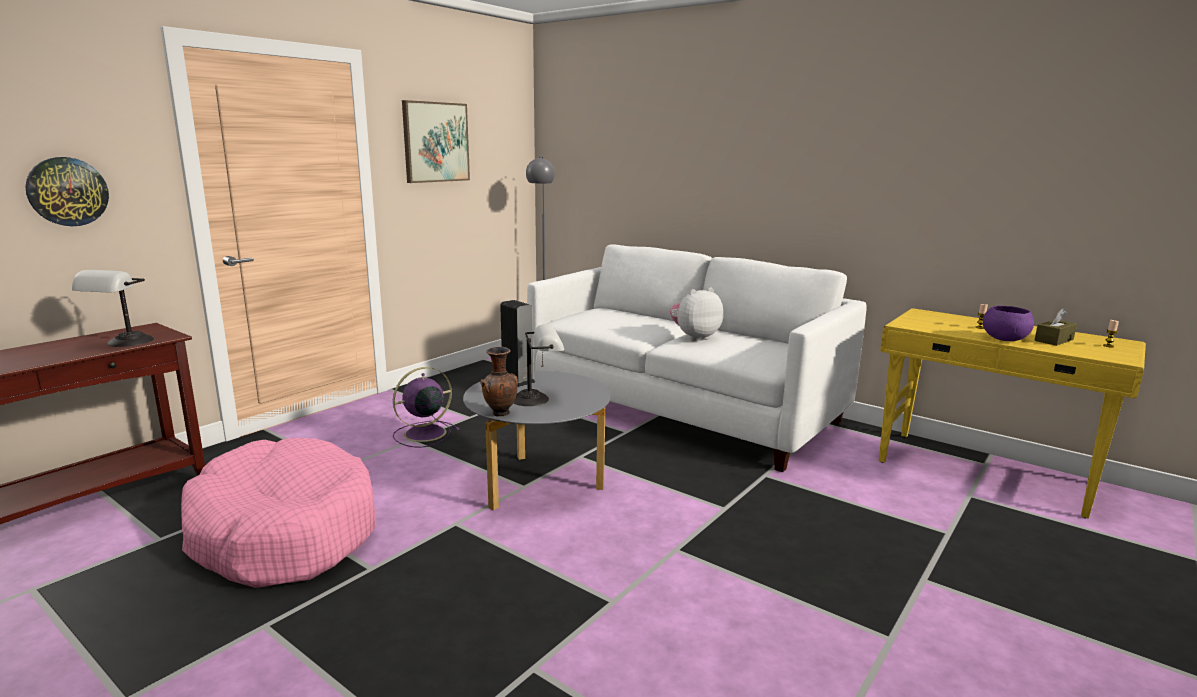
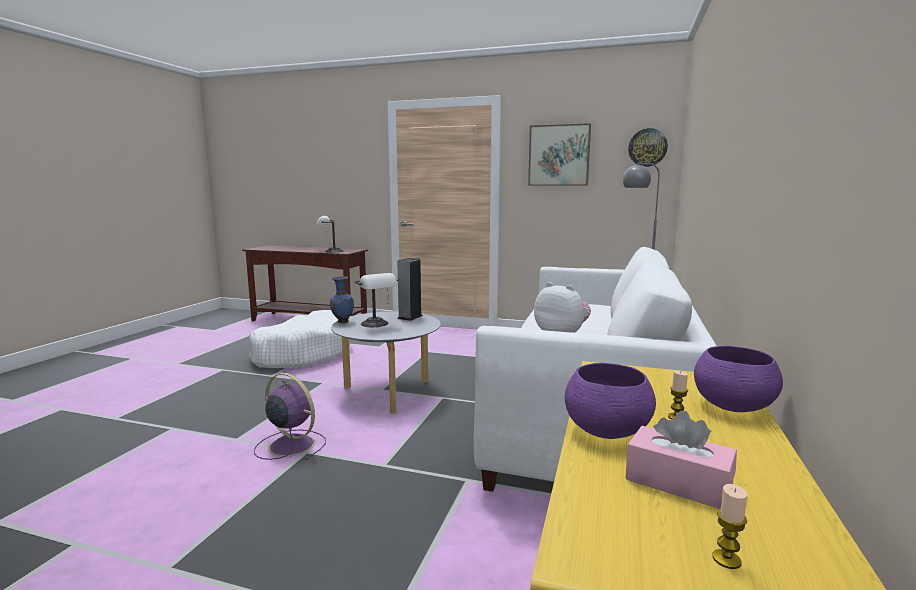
camera: 70 degrees right, 5 degrees down
wall clock [25,157,109,226] -> wall clock moved to [628,128,668,167]
pink dog bed [181,438,375,588] -> white dog bed [249,310,352,368]
purple fan [393,367,459,448] -> purple fan moved to [254,373,326,460]
brown vase [480,347,518,417] -> blue vase [330,276,354,323]
brown tissue box [1034,308,1077,346] -> pink tissue box [625,411,737,509]
none -> purple bowl [694,346,783,412]

